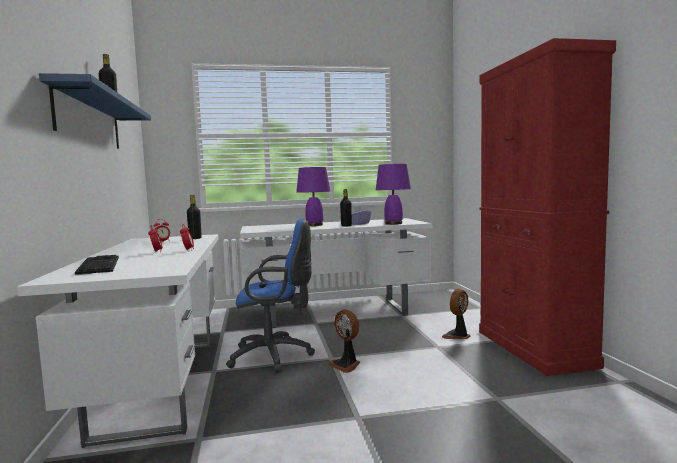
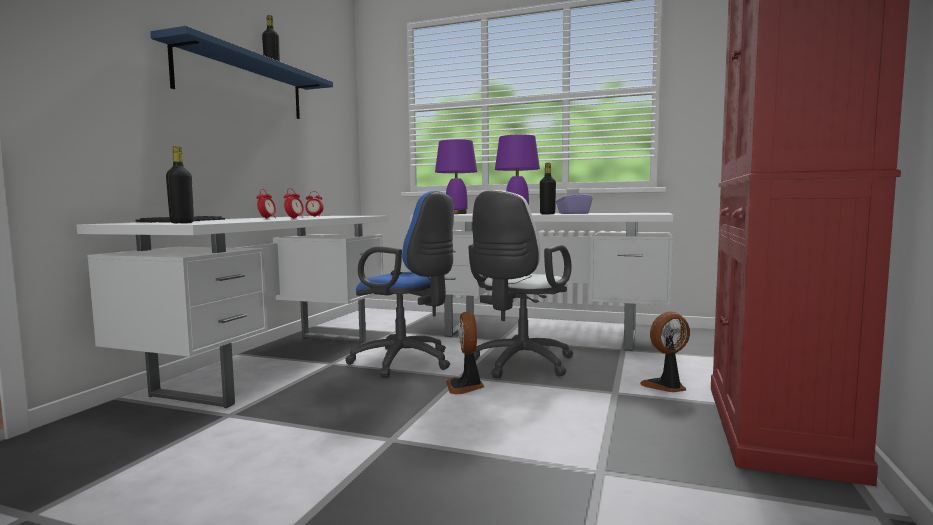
camera: 30 degrees right, 0 degrees up
black bottle [187,195,202,239] -> black bottle moved to [166,146,194,223]
purple table lamp [376,164,411,225] -> purple table lamp moved to [435,139,477,214]
none -> white office chair [469,190,573,378]

